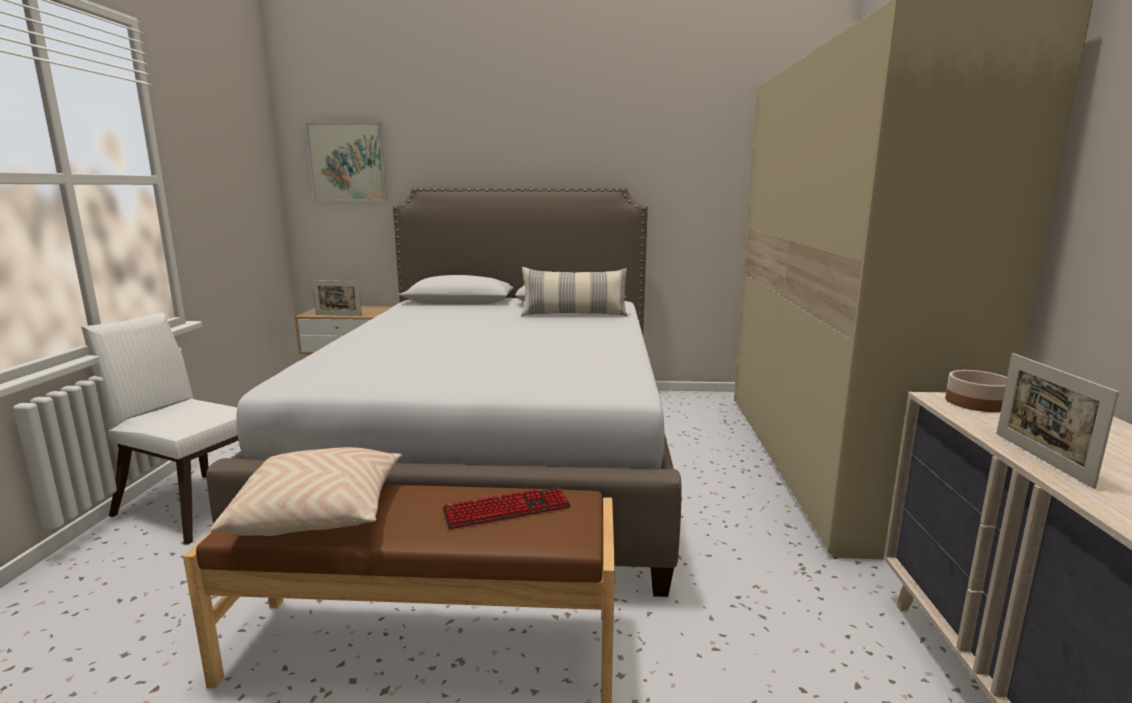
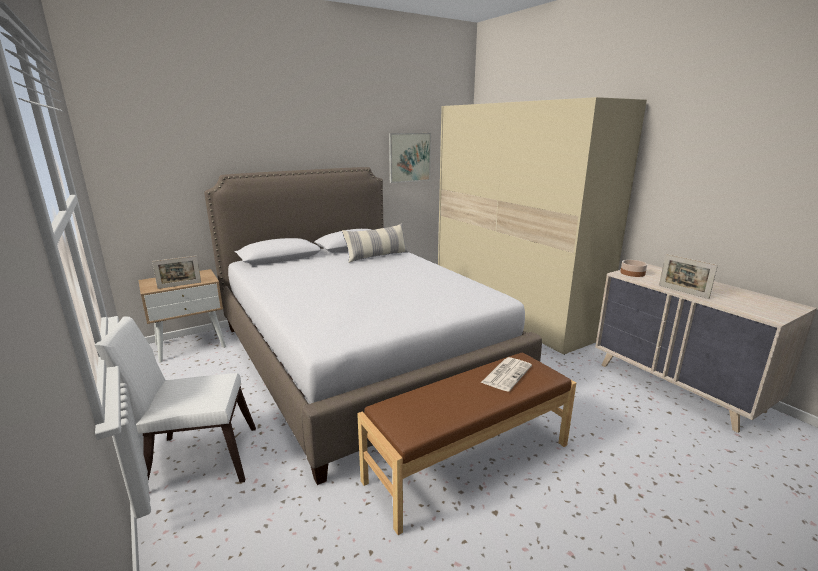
camera: 35 degrees left, 5 degrees up
beige pillow [211,447,402,536] -> none
picture [306,122,387,201] -> picture moved to [389,133,431,183]
keyboard [443,488,571,529] -> newspaper [481,357,532,392]

